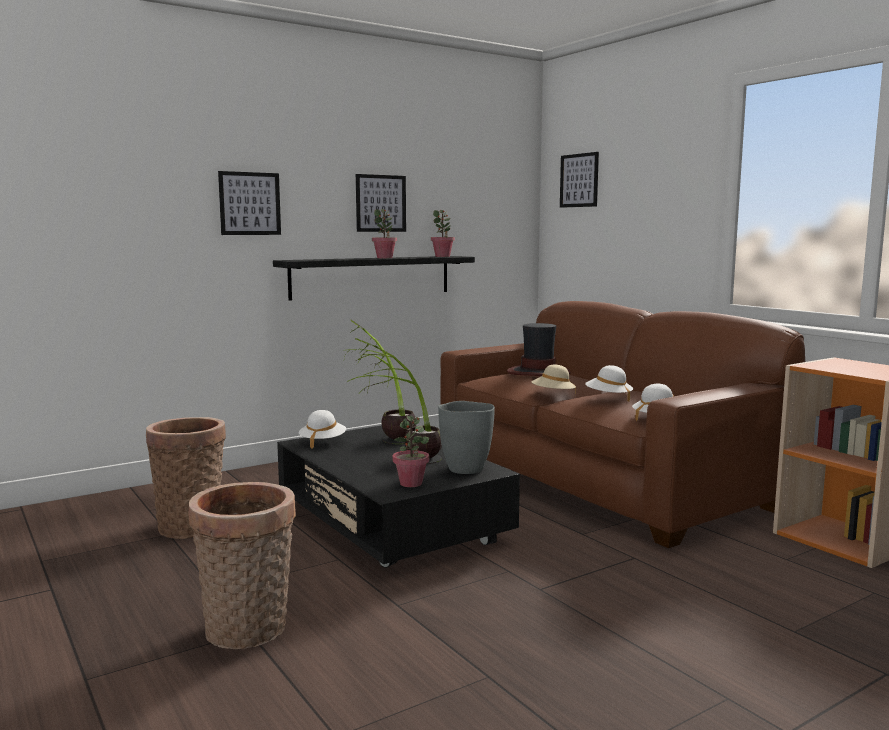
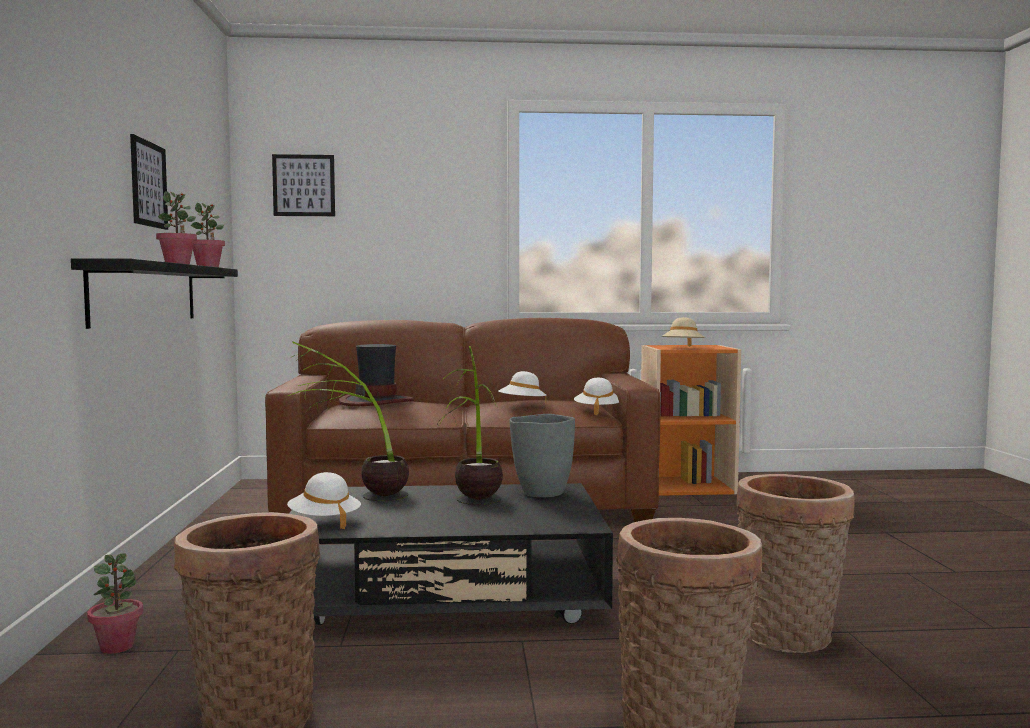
camera: 60 degrees left, 5 degrees down
picture [218,171,281,235] -> none
potted plant [392,416,429,487] -> potted plant moved to [87,553,143,654]
beige hat [532,364,576,395] -> beige hat moved to [661,317,706,347]
none -> basket [737,474,855,653]

